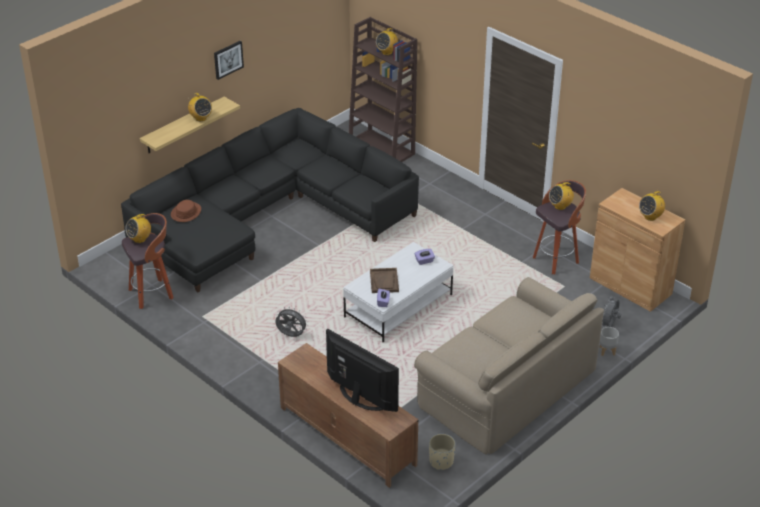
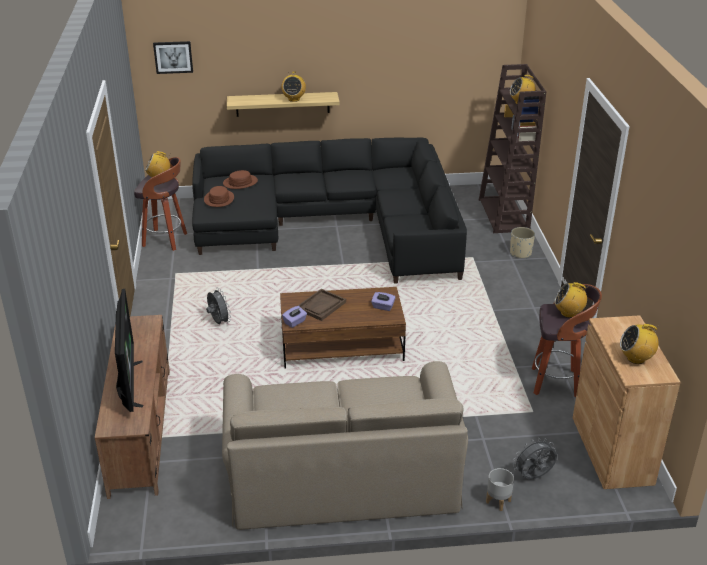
camera: 40 degrees right, 5 degrees down
picture [214,41,244,80] -> picture moved to [153,41,193,74]
white coffee table [343,242,454,342] -> brown coffee table [280,287,406,368]
beige planter [429,434,455,470] -> beige planter moved to [510,227,535,259]
none -> brown hat [204,186,234,207]

